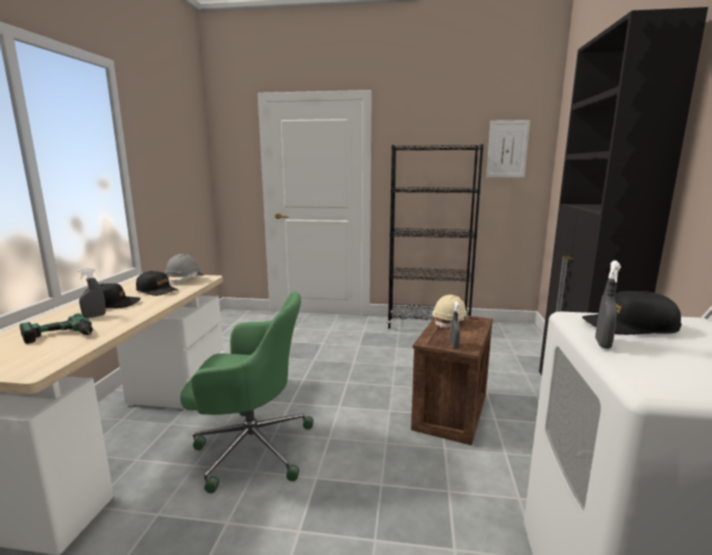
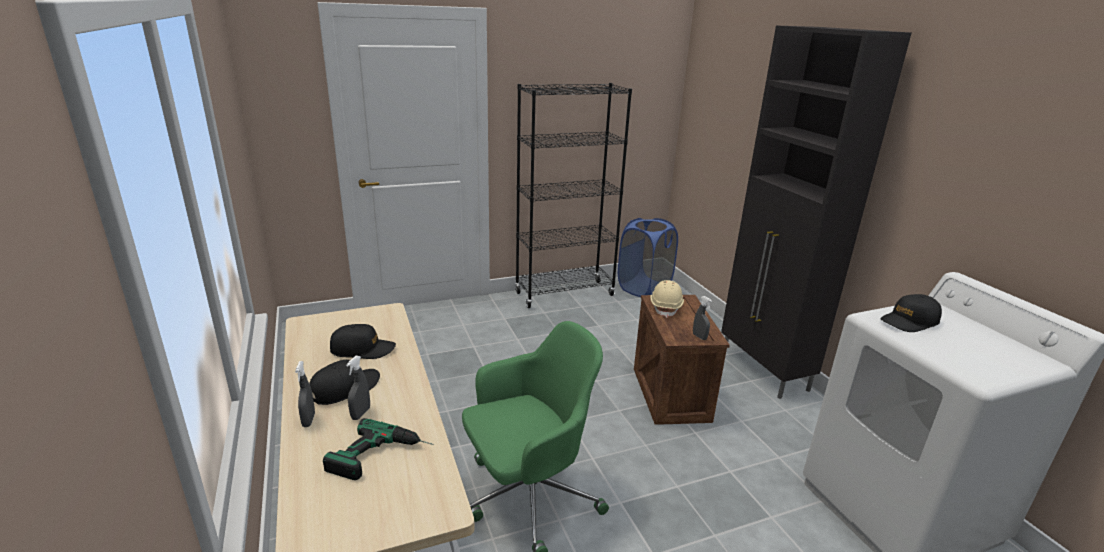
camera: 30 degrees left, 10 degrees up
grey hard hat [165,254,204,286] -> none
picture [486,120,530,177] -> none
grey spray bottle [595,260,621,349] -> grey spray bottle moved to [295,361,315,427]
none -> blue laundry basket [618,218,678,297]

